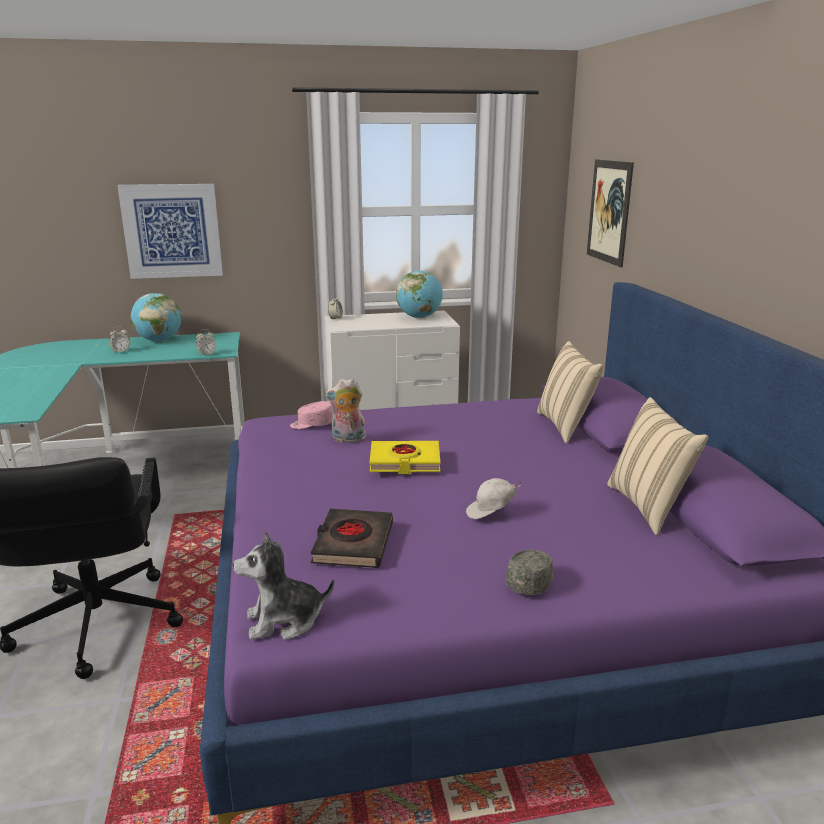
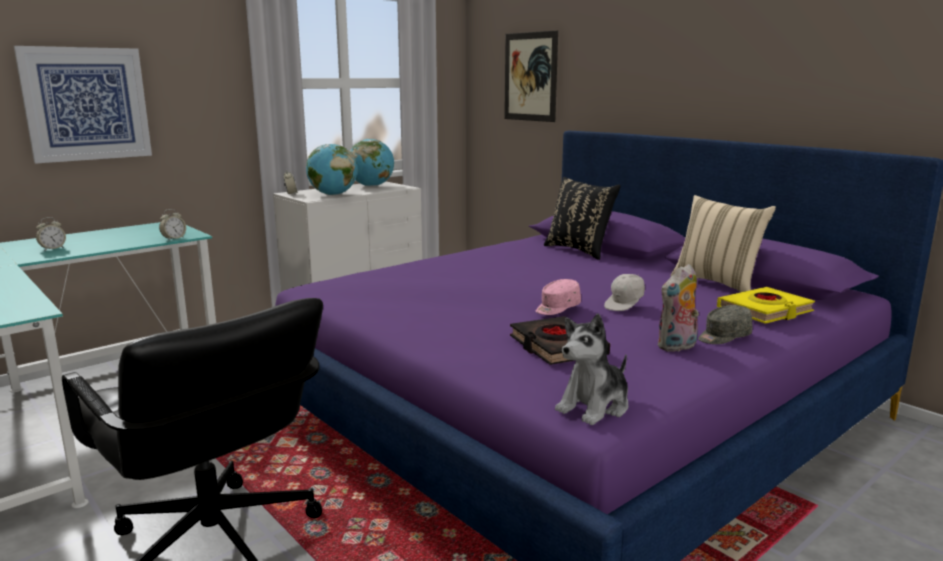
camera: 30 degrees left, 5 degrees down
globe [131,293,182,342] -> globe moved to [306,144,357,195]
pink cap [290,401,333,429] -> pink cap moved to [536,279,581,315]
plush toy [325,378,366,443] -> plush toy moved to [657,264,699,352]
yellow book [370,441,441,474] -> yellow book moved to [717,287,815,324]
grey cap [505,549,554,595] -> grey cap turned 120 degrees counterclockwise [698,305,752,344]
beige pillow [537,341,603,444] -> black pillow [544,177,621,260]

